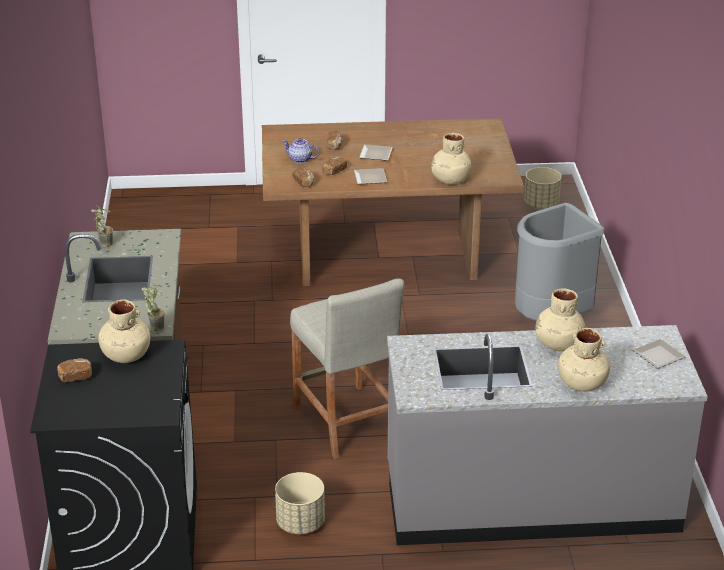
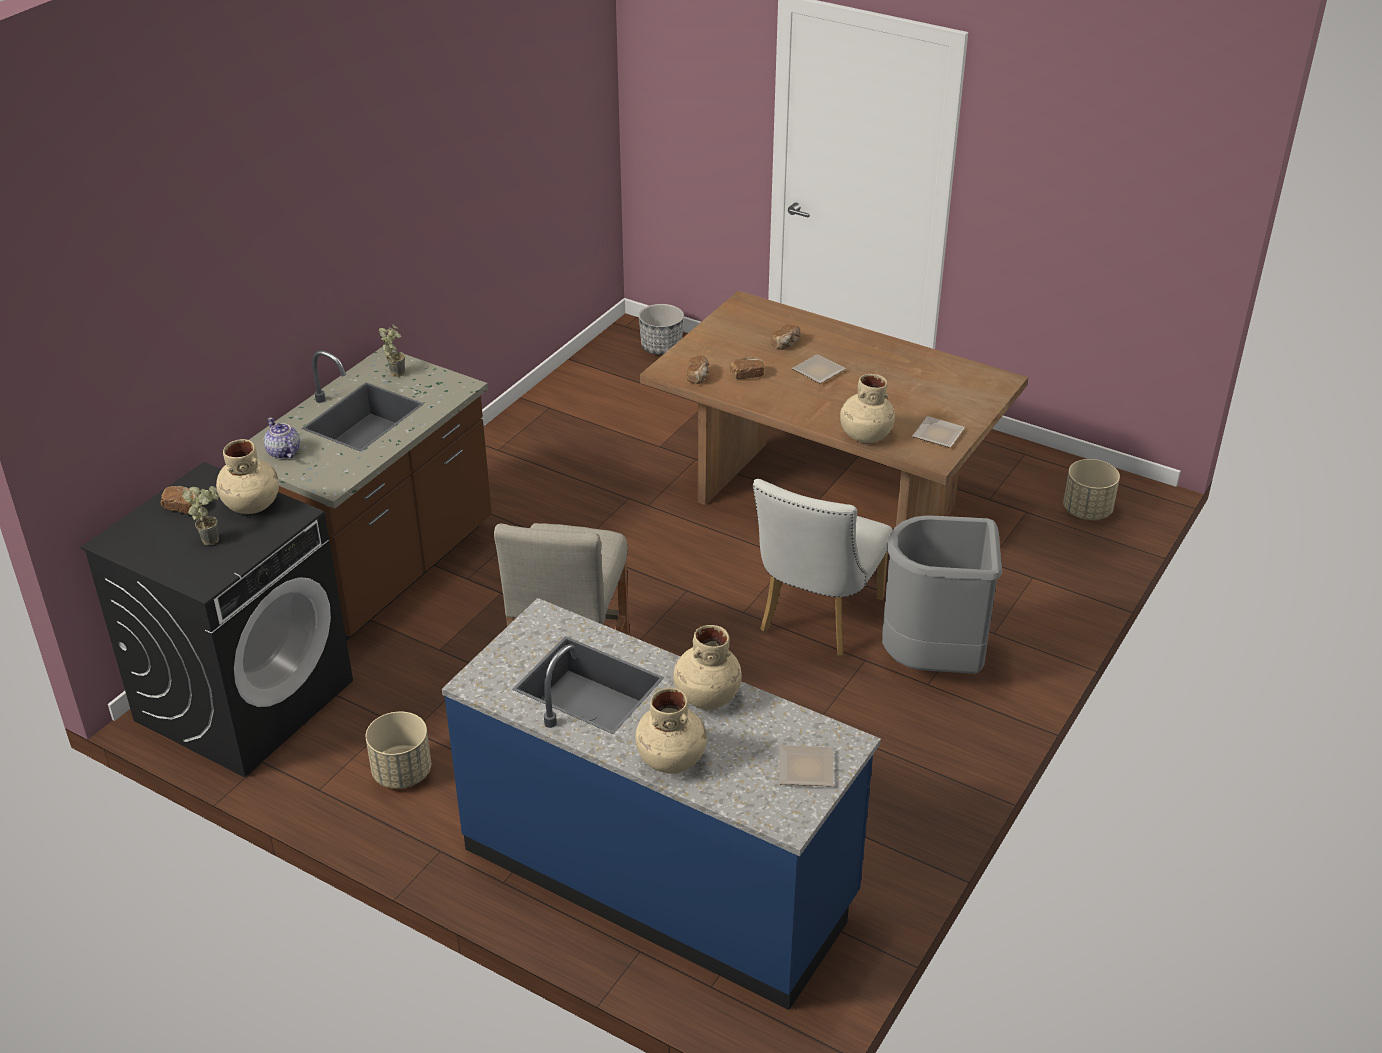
camera: 35 degrees right, 5 degrees up
potted plant [141,284,165,331] -> potted plant moved to [182,486,219,545]
teapot [282,138,319,163] -> teapot moved to [264,417,300,459]
plate [354,168,387,184] -> plate moved to [912,416,965,448]
grey counter [387,325,708,545] -> blue counter [442,598,881,1010]
none -> planter [639,304,684,355]
none -> white chair [753,479,893,656]

